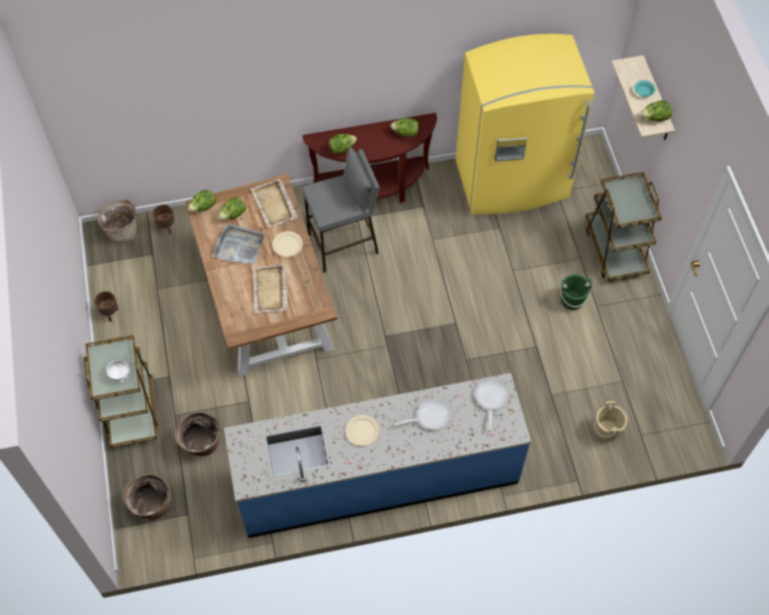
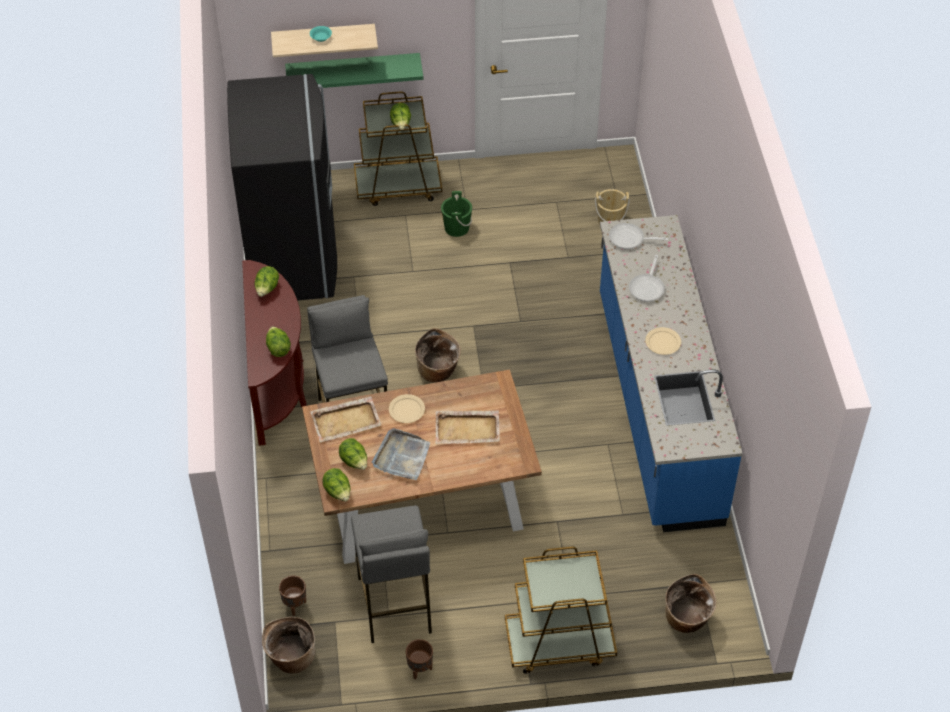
camera: 85 degrees left, 10 degrees down
white bowl [106,360,129,382] -> none
basket [174,412,221,456] -> basket moved to [415,328,461,382]
frying pan [395,399,451,430] -> frying pan turned 150 degrees counterclockwise [629,255,665,302]
yellow fridge [456,34,594,215] -> black fridge [227,74,337,300]
lettuce [640,100,672,122] -> lettuce moved to [390,103,411,130]
none -> green shelf [285,53,423,88]
none -> grey stool [351,505,432,643]

